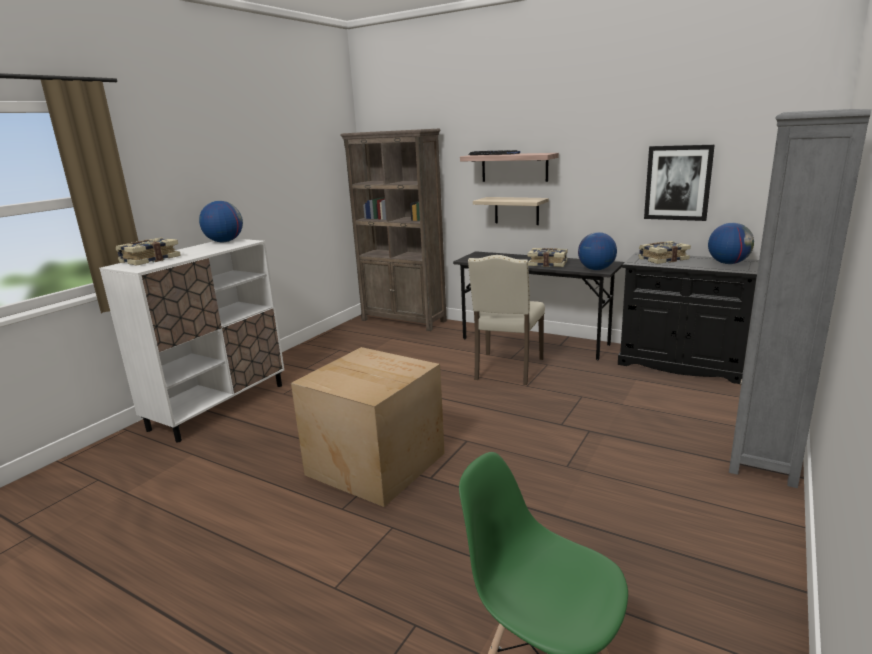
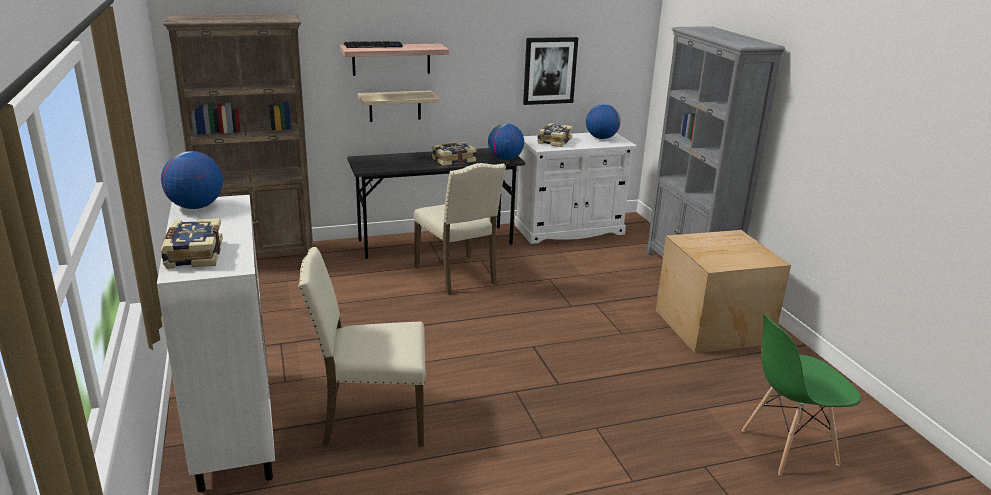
camera: 50 degrees left, 5 degrees up
cardboard box [291,347,445,507] -> cardboard box moved to [656,230,791,353]
black cabinet [618,252,759,384] -> white cabinet [515,133,637,244]
none -> beige chair [298,247,426,447]

